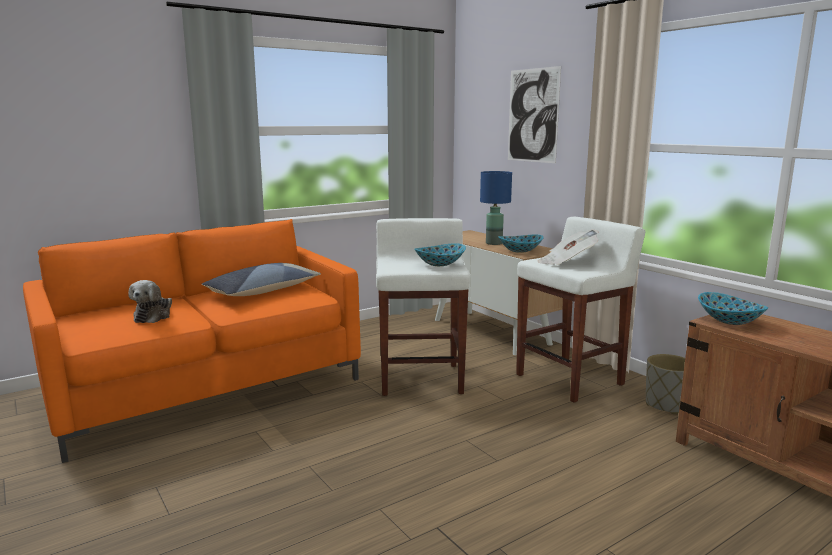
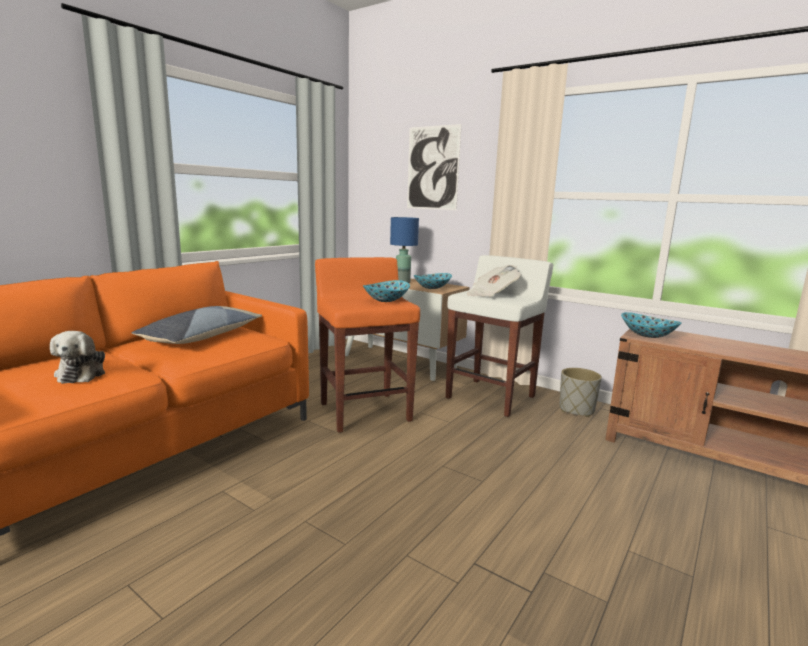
camera: 20 degrees left, 0 degrees up
white stool [376,218,470,396] -> orange stool [315,257,420,433]

